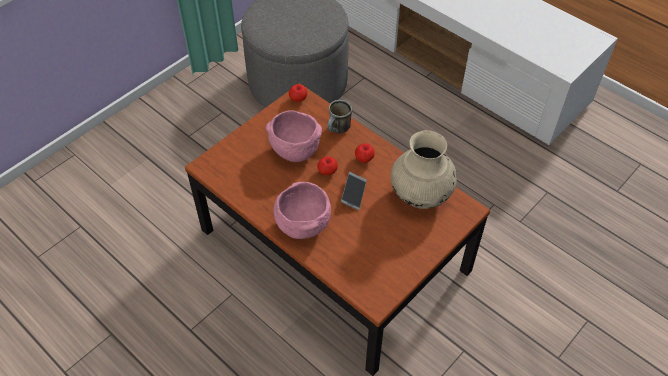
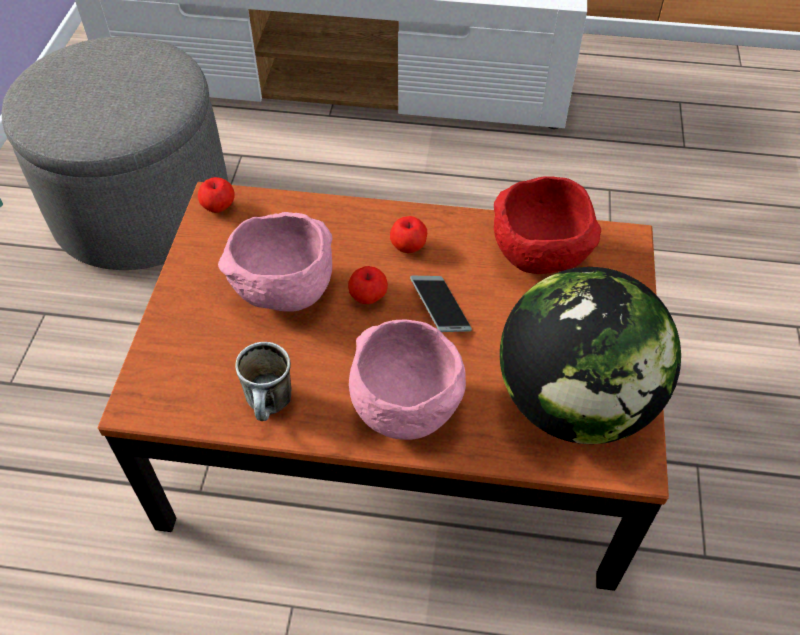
camera: 35 degrees left, 0 degrees up
mug [327,100,352,134] -> mug moved to [235,342,292,421]
beige vase [391,130,457,209] -> red bowl [494,176,601,274]
none -> globe [500,267,681,444]

